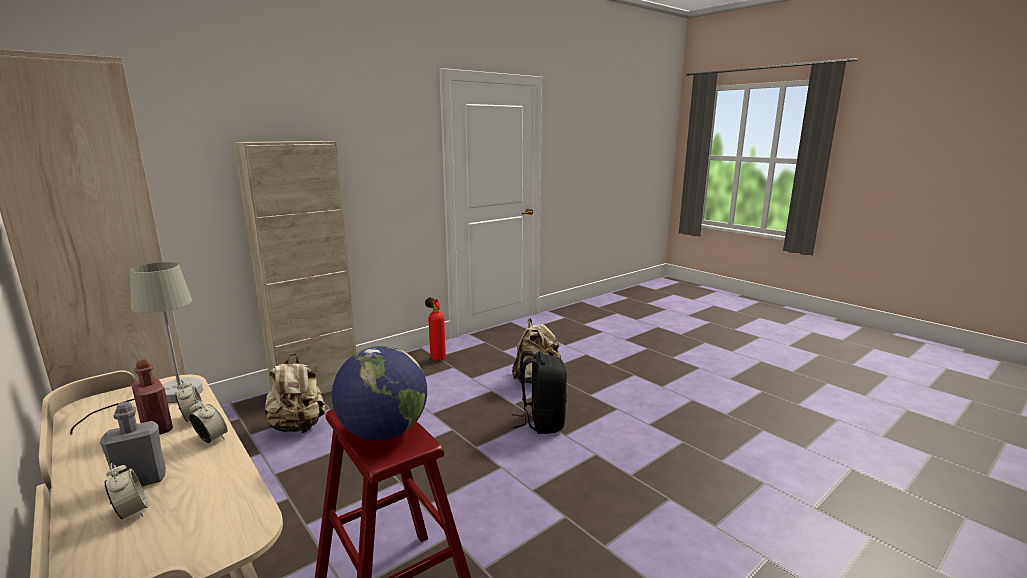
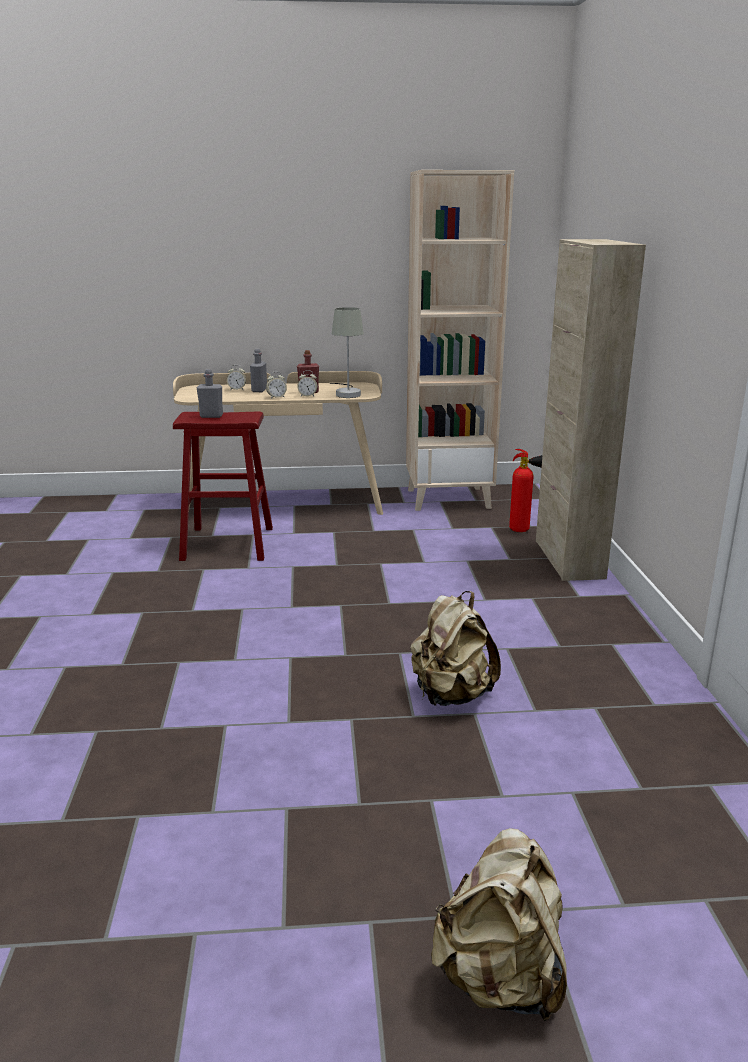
camera: 125 degrees right, 5 degrees up
beige backpack [264,354,325,433] -> beige backpack moved to [431,828,567,1021]
globe [332,346,427,441] -> grey bottle [196,369,223,418]
fire extinguisher [425,297,446,361] -> fire extinguisher moved to [509,449,542,532]
black backpack [512,351,567,434] -> none

